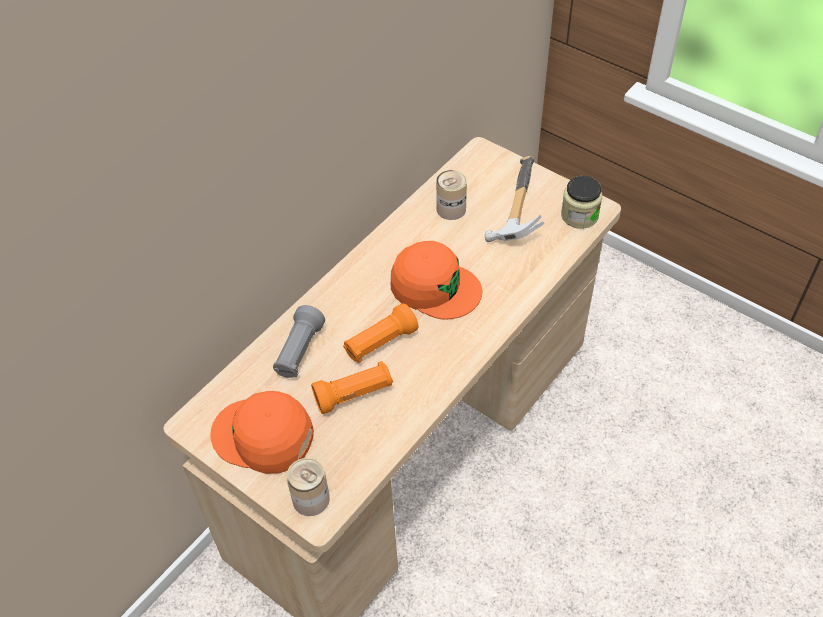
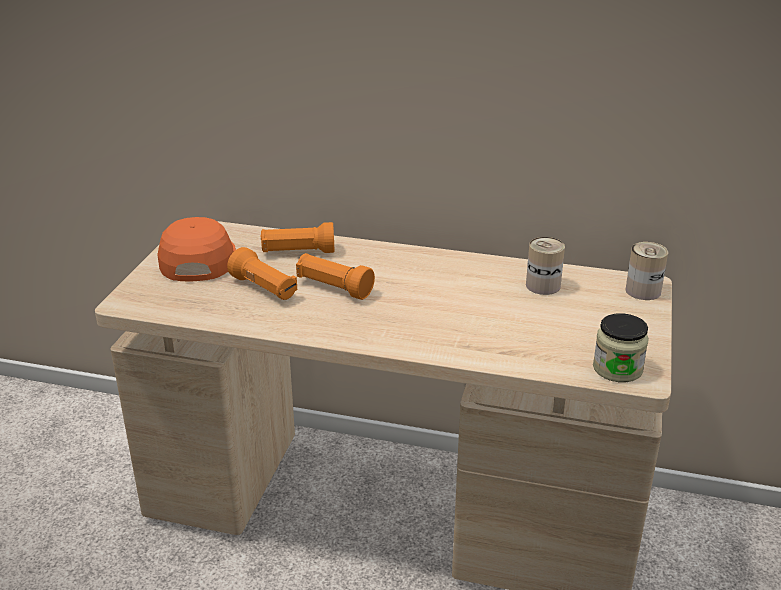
camera: 65 degrees right, 20 degrees down
grey flashlight [273,305,325,378] -> orange flashlight [261,222,334,253]
can [286,458,330,516] -> can moved to [625,242,668,300]
orange cap [391,241,482,320] -> none
hammer [485,156,544,242] -> none

